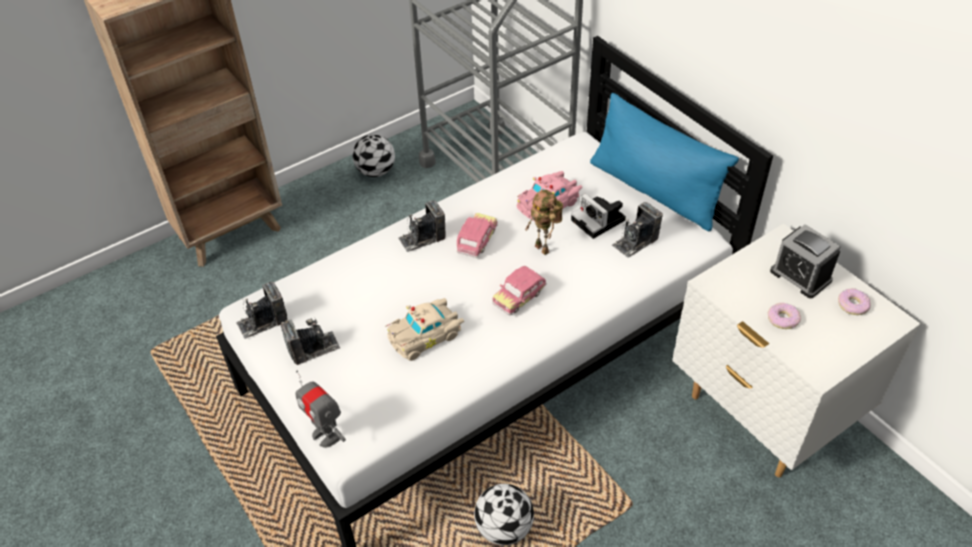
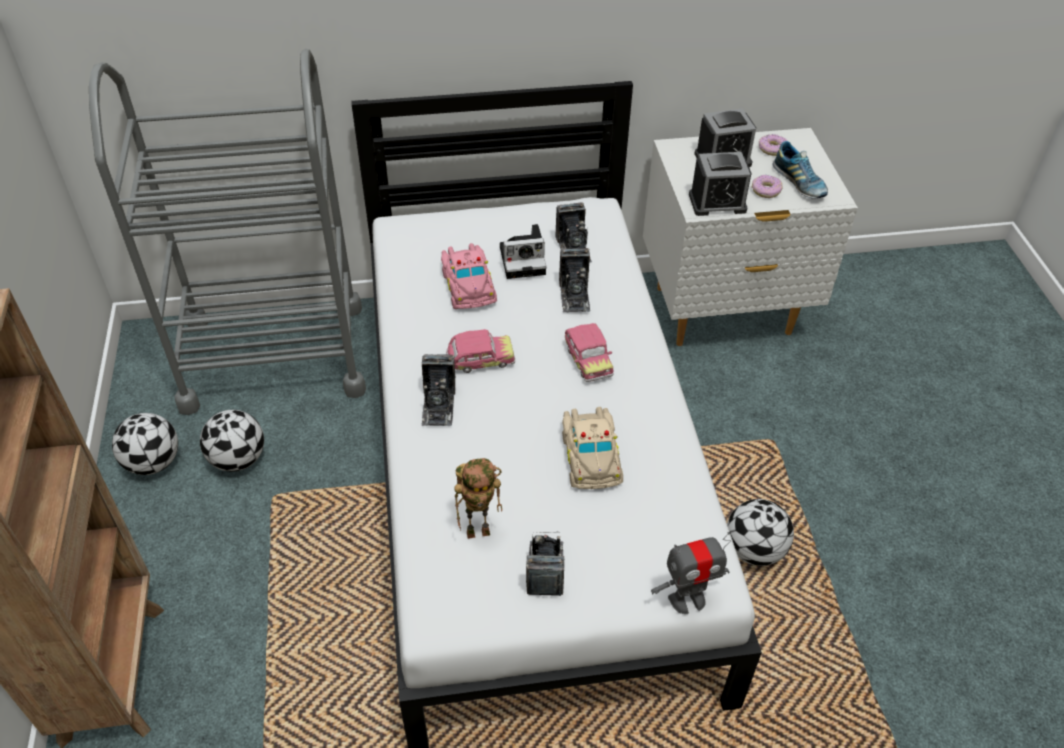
camera: 65 degrees left, 0 degrees up
camera [236,282,287,339] -> camera moved to [559,248,590,313]
toy car [457,213,498,258] -> toy car turned 120 degrees clockwise [446,329,515,373]
toy robot [525,190,563,255] -> toy robot moved to [454,458,502,539]
blue pillow [590,93,739,232] -> none
none -> football [200,410,264,472]
none -> alarm clock [689,152,752,216]
none -> shoe [773,141,828,199]

